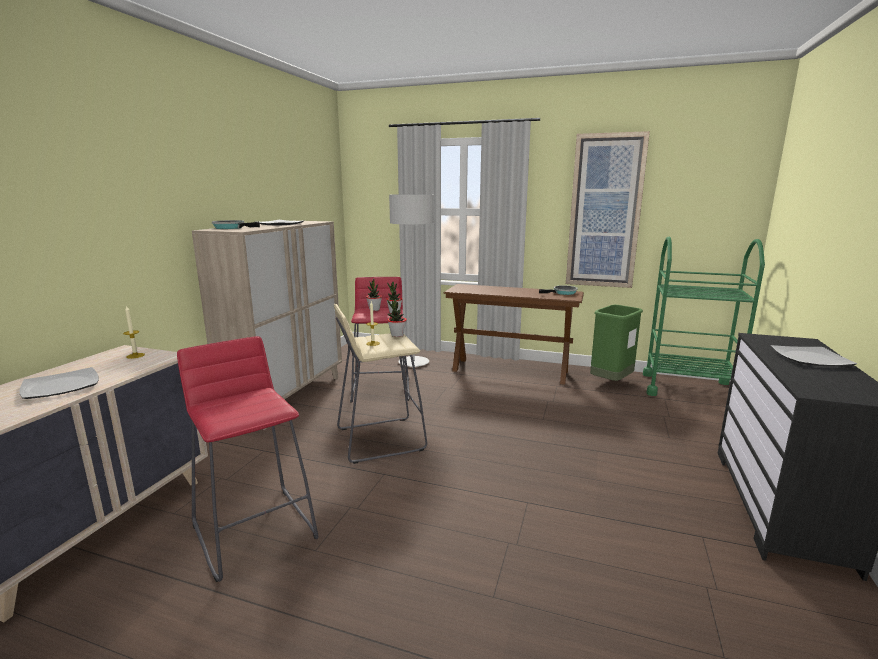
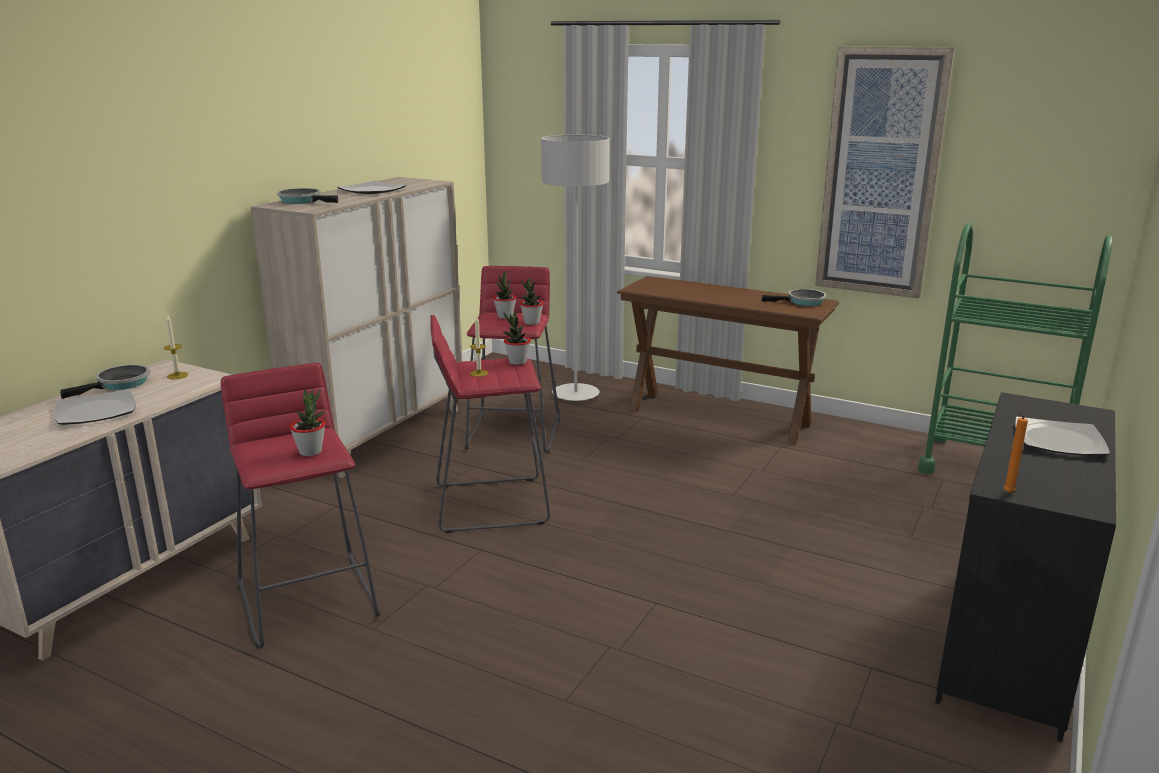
camera: 10 degrees right, 5 degrees up
beige stool [334,304,427,464] -> red stool [431,315,550,533]
green trash can [590,305,643,381] -> none
none -> frying pan [60,364,150,399]
none -> potted plant [290,390,325,456]
none -> orange candle [1004,413,1028,493]

